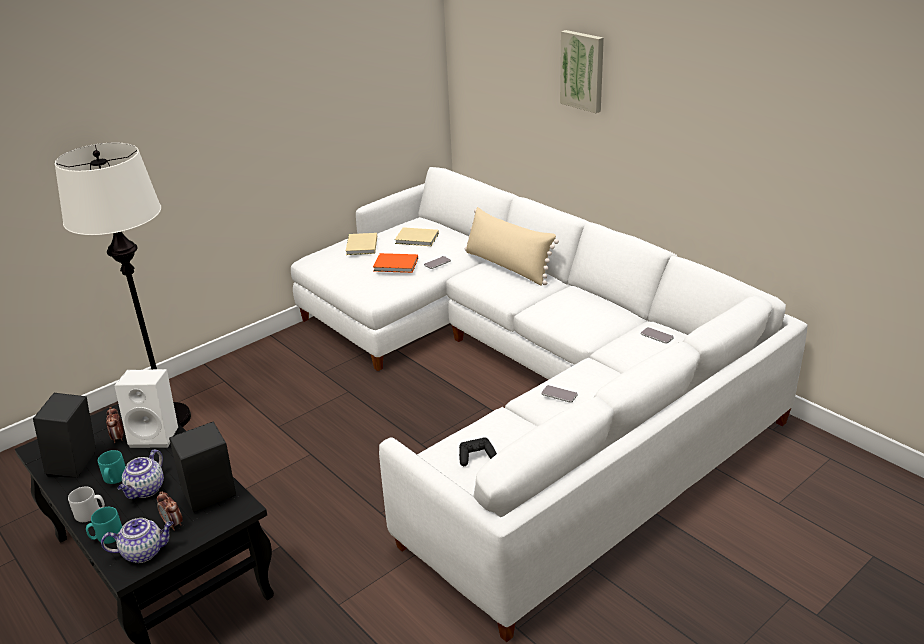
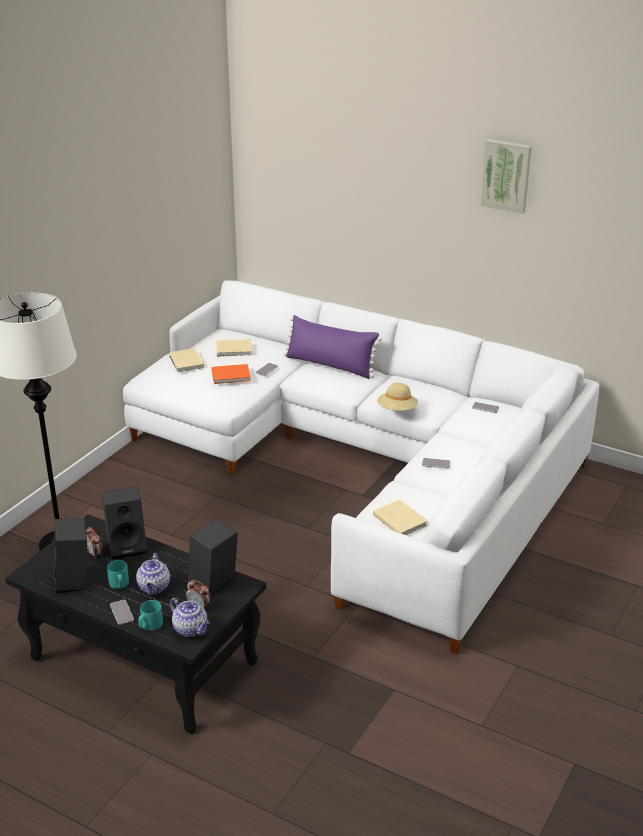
camera: 20 degrees left, 0 degrees up
grey mug [68,486,105,522] -> phone [110,600,134,625]
teapot [101,518,173,563] -> teapot turned 75 degrees clockwise [169,598,210,637]
white speaker [114,369,178,448] -> black speaker [102,486,147,560]
black game controller [459,437,497,466] -> beige book [373,500,428,535]
beige pillow [465,207,559,286] -> purple pillow [284,315,382,379]
picture [560,30,604,113] -> picture moved to [481,139,532,214]
none -> beige hat [377,383,418,411]

